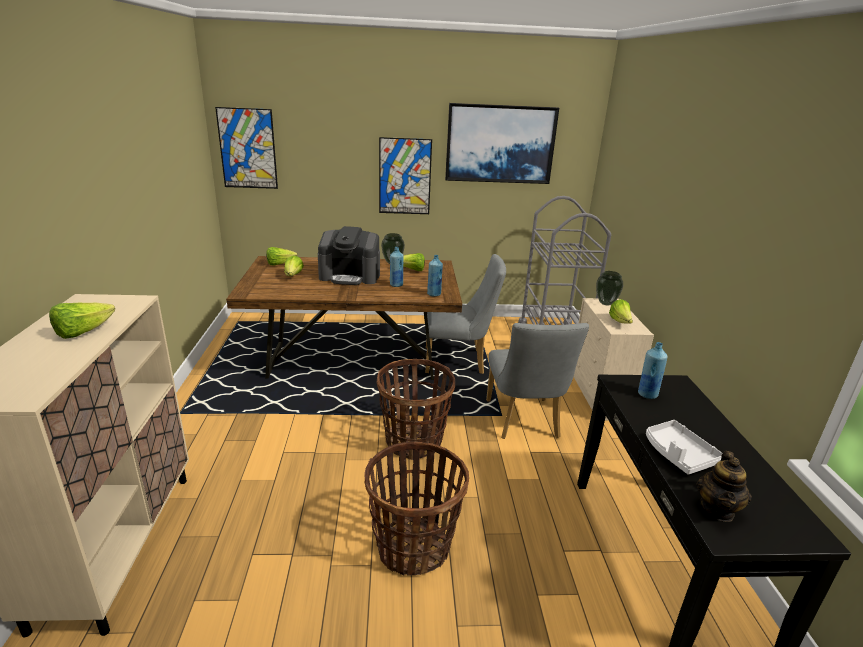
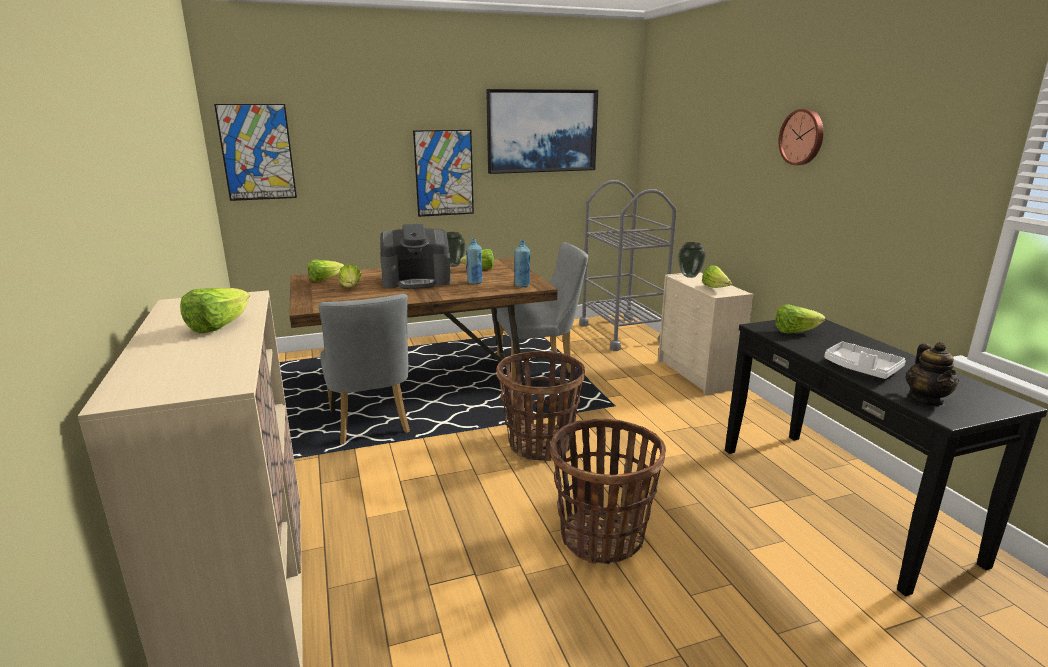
camera: 15 degrees left, 5 degrees down
grey chair [486,323,589,439] -> grey chair moved to [318,294,410,444]
blue bottle [638,342,668,399] -> lettuce [775,304,825,333]
none -> wall clock [779,109,824,165]

